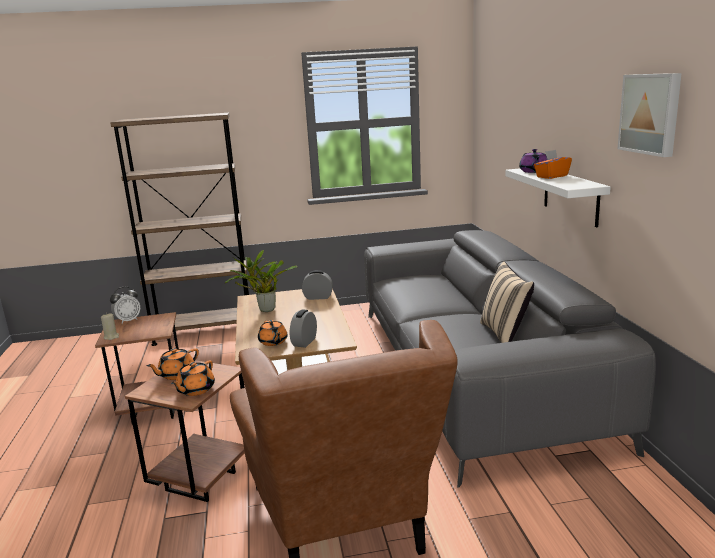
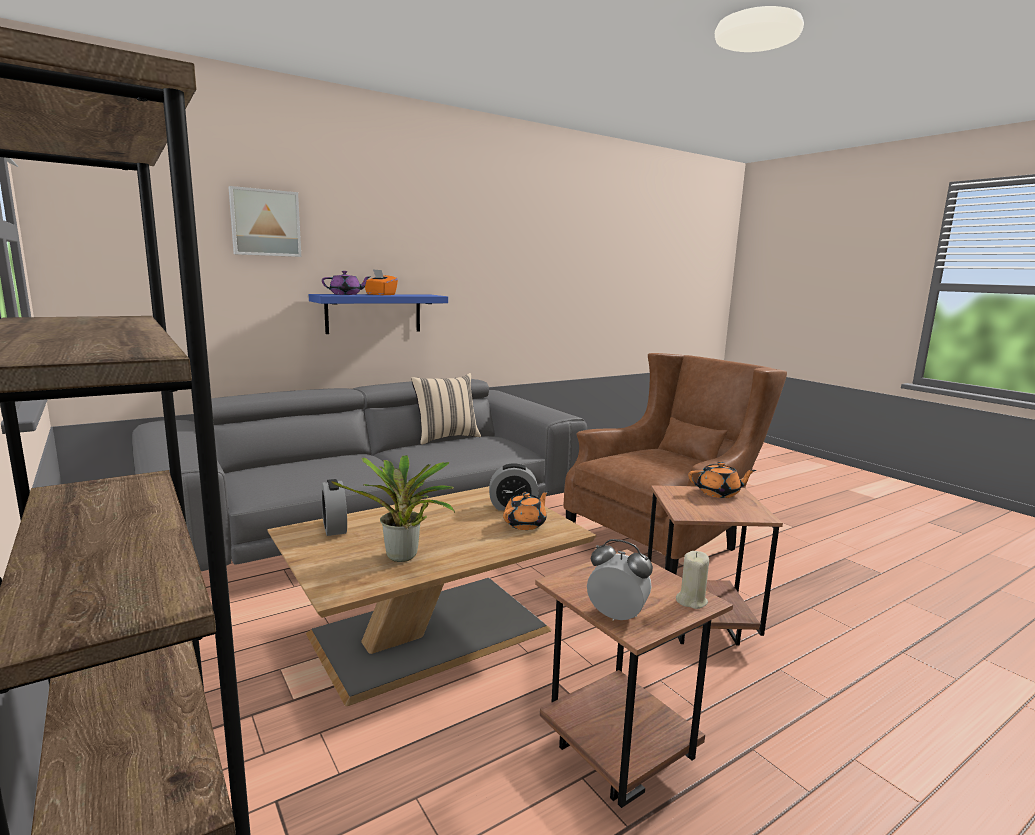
camera: 115 degrees left, 5 degrees down
orange teapot [147,348,199,380] -> none
white shelf [505,168,611,227] -> blue shelf [309,294,448,334]
picture [617,73,682,157] -> picture moved to [229,186,301,257]

